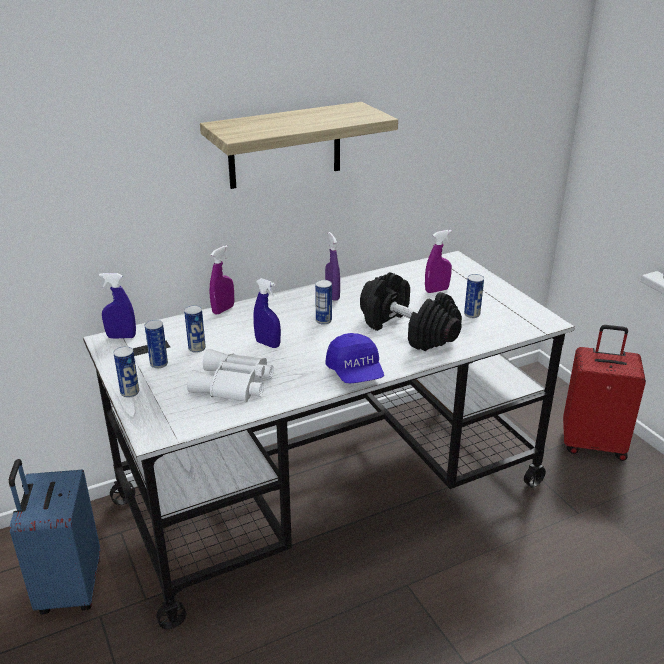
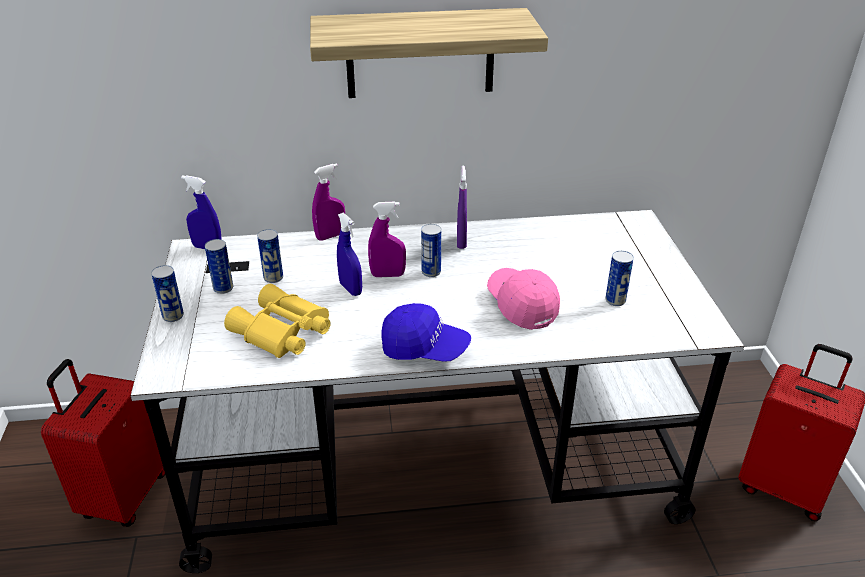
camera: 20 degrees right, 5 degrees up
blue suitcase [9,459,100,614] -> red suitcase [41,359,165,527]
white binoculars [187,349,274,403] -> yellow binoculars [224,284,331,358]
blue cap [325,333,384,383] -> blue cap turned 75 degrees counterclockwise [381,303,471,362]
black dumbbell [360,272,462,351] -> pink cap [487,268,560,330]
purple spray bottle [425,230,452,293] -> purple spray bottle moved to [368,202,406,277]

